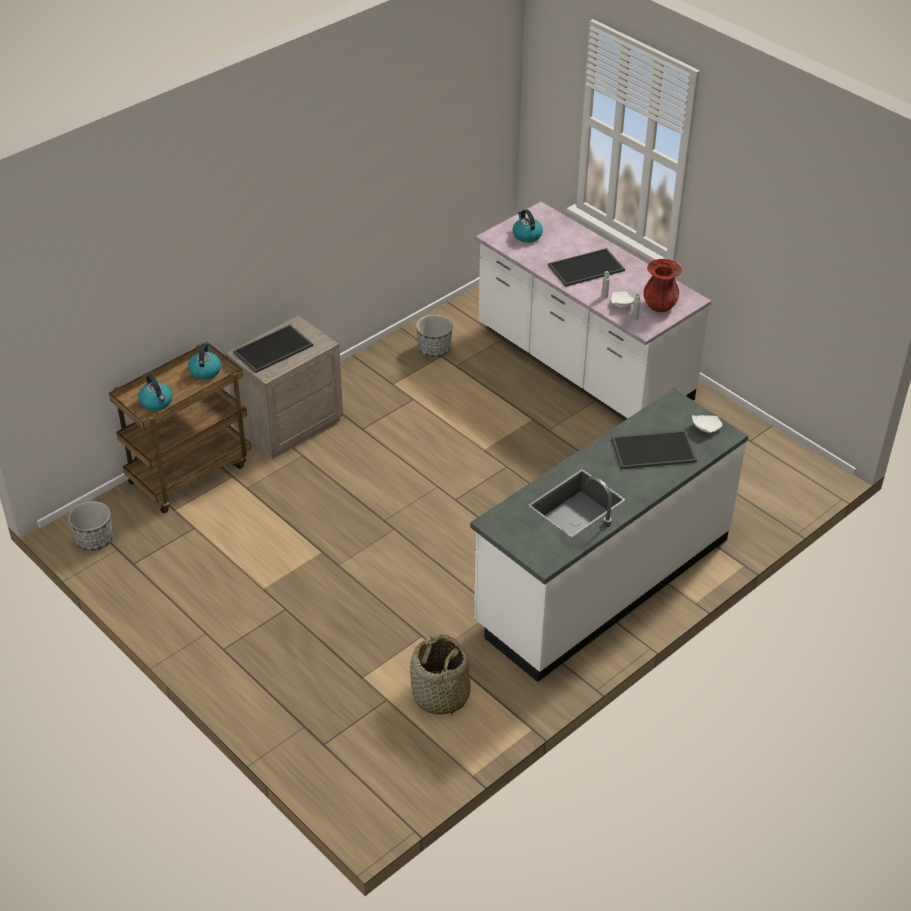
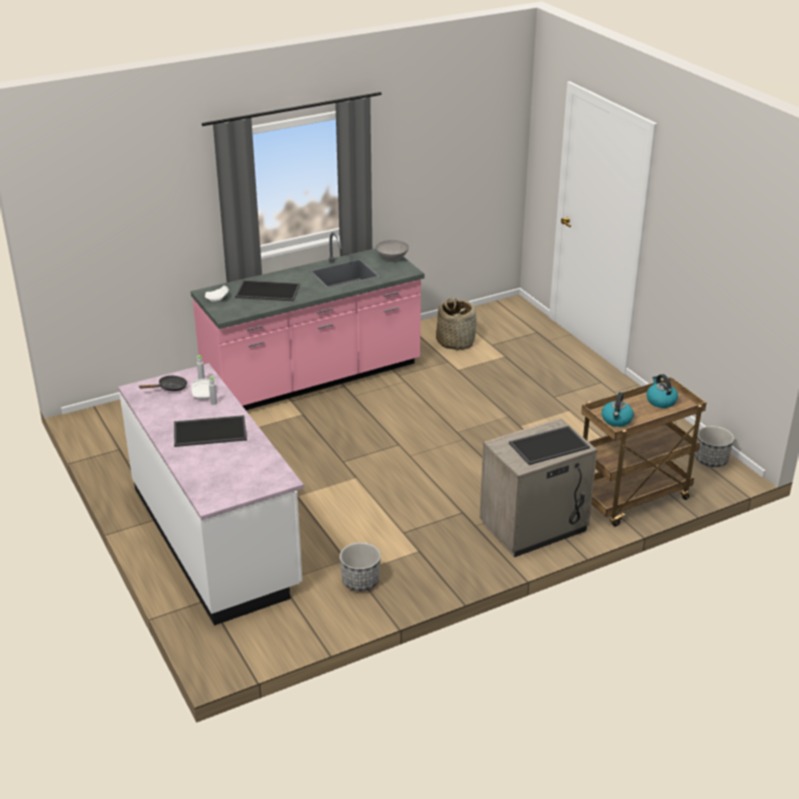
camera: 165 degrees left, 10 degrees down
white counter [470,388,748,682] -> pink counter [191,232,424,410]
kettle [513,209,543,243] -> none
red vase [644,259,682,312] -> black frying pan [139,376,187,391]
none -> grey bowl [376,240,409,261]

